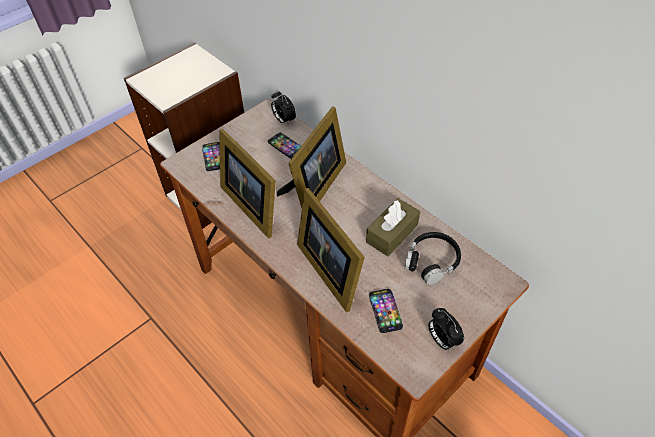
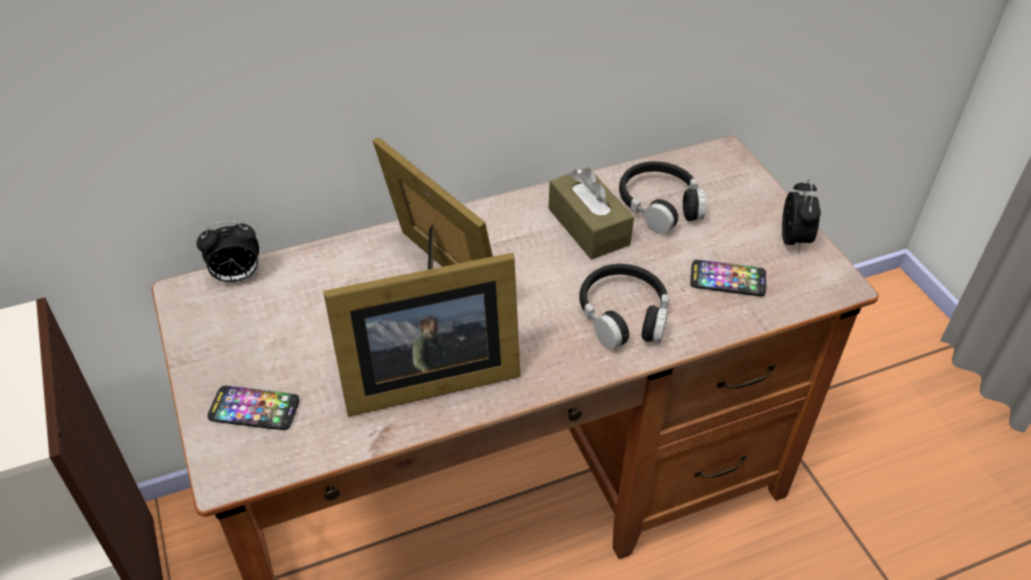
camera: 70 degrees left, 5 degrees down
phone [268,132,301,159] -> none
picture frame [297,188,365,312] -> black headphones [579,264,668,349]
alarm clock [428,308,464,351] -> alarm clock turned 75 degrees counterclockwise [782,179,821,252]

